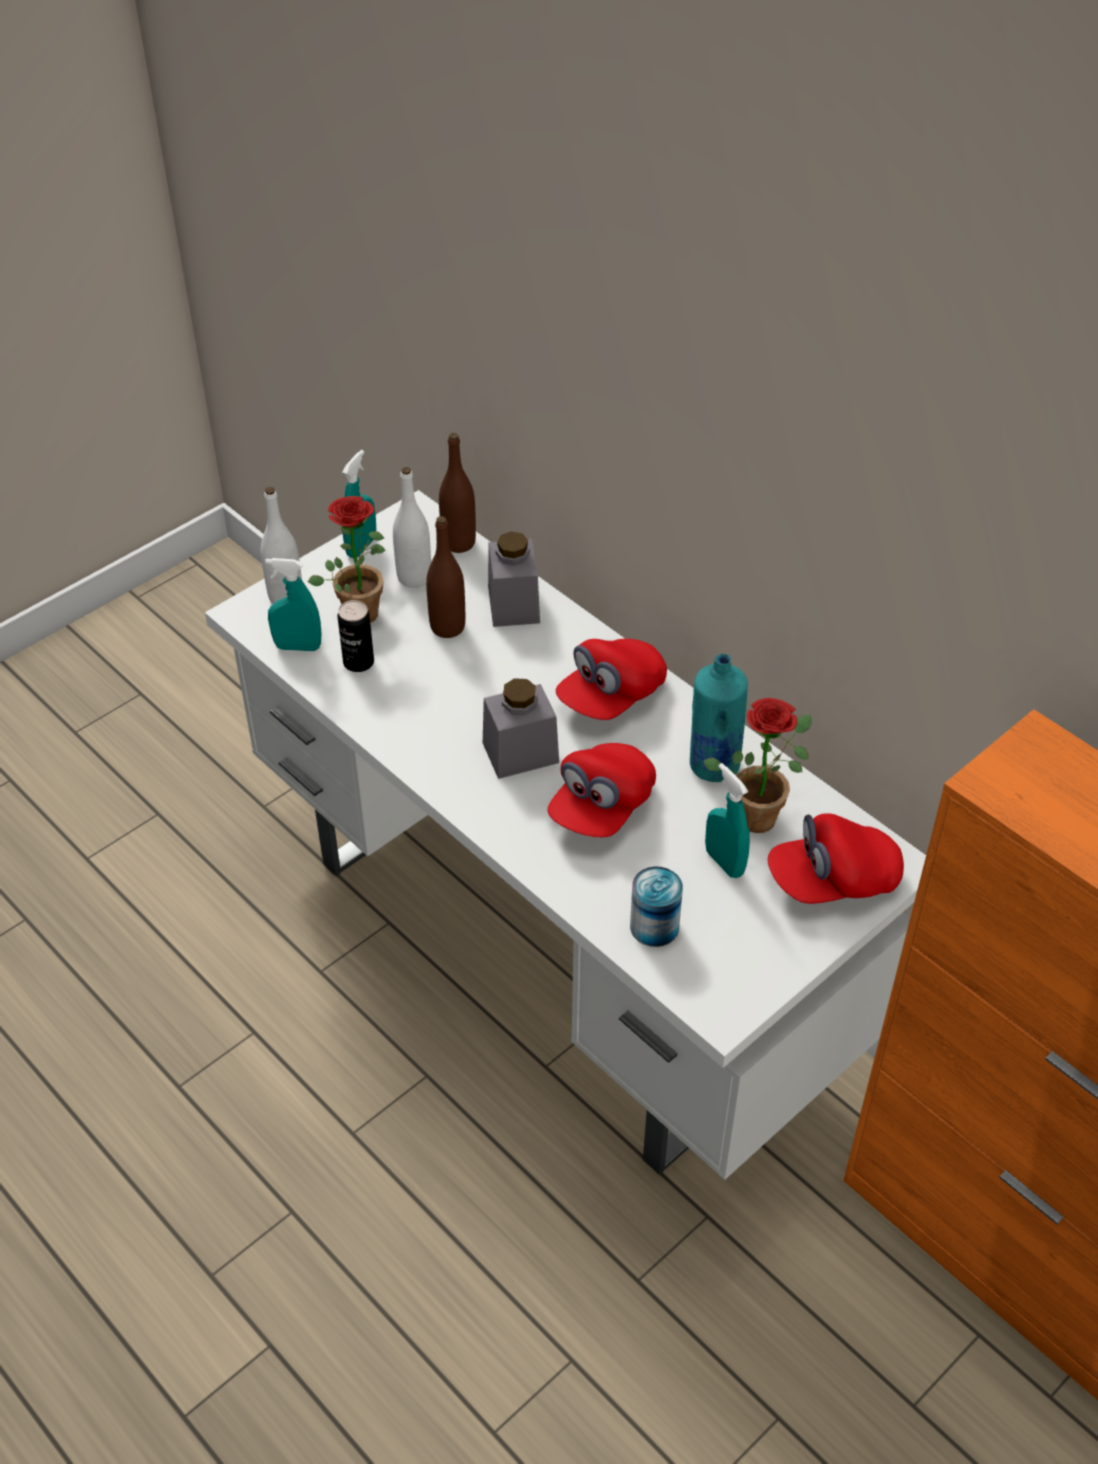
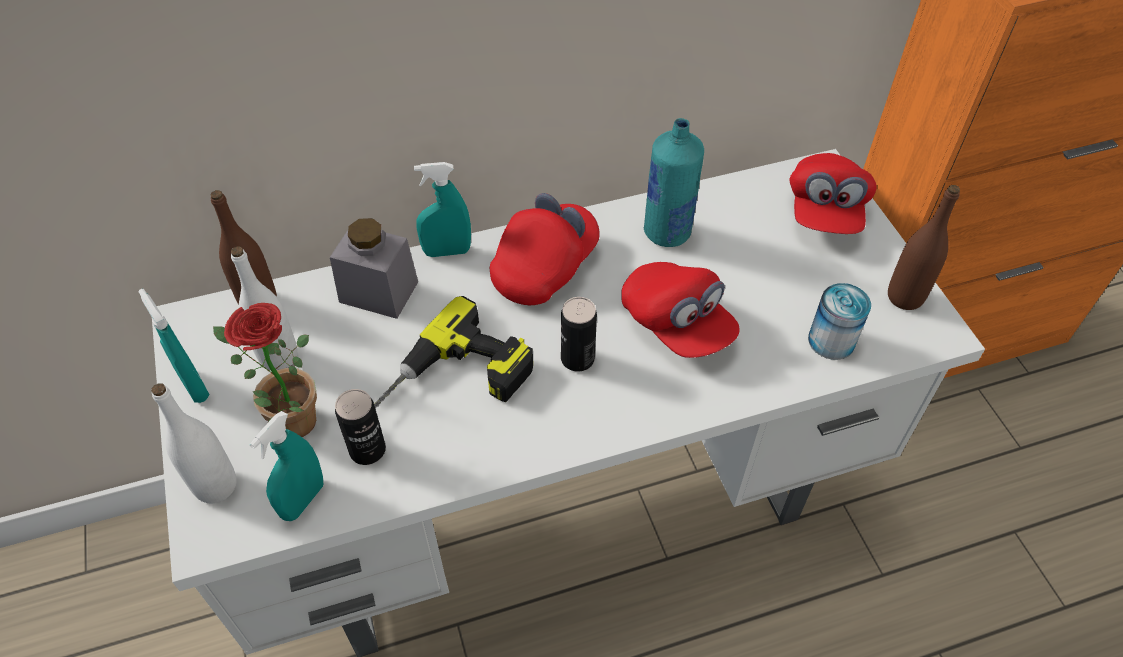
camera: 65 degrees left, 5 degrees up
brown bottle [426,516,465,638] -> brown bottle moved to [888,185,960,310]
grey jar [483,678,559,779] -> can [561,297,597,371]
red cap [556,639,667,720] -> red cap turned 120 degrees counterclockwise [490,193,600,305]
potted plant [703,698,812,833] -> none
turquoise spray bottle [705,763,750,878] -> turquoise spray bottle moved to [414,162,471,257]
none -> power drill [374,296,533,408]

